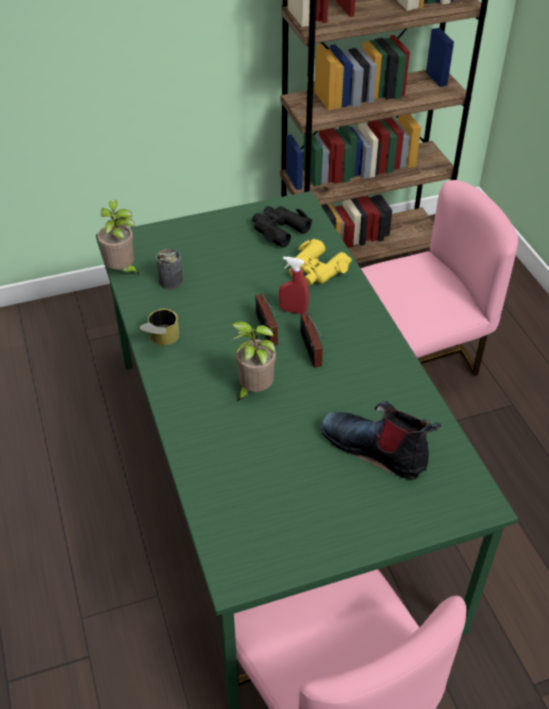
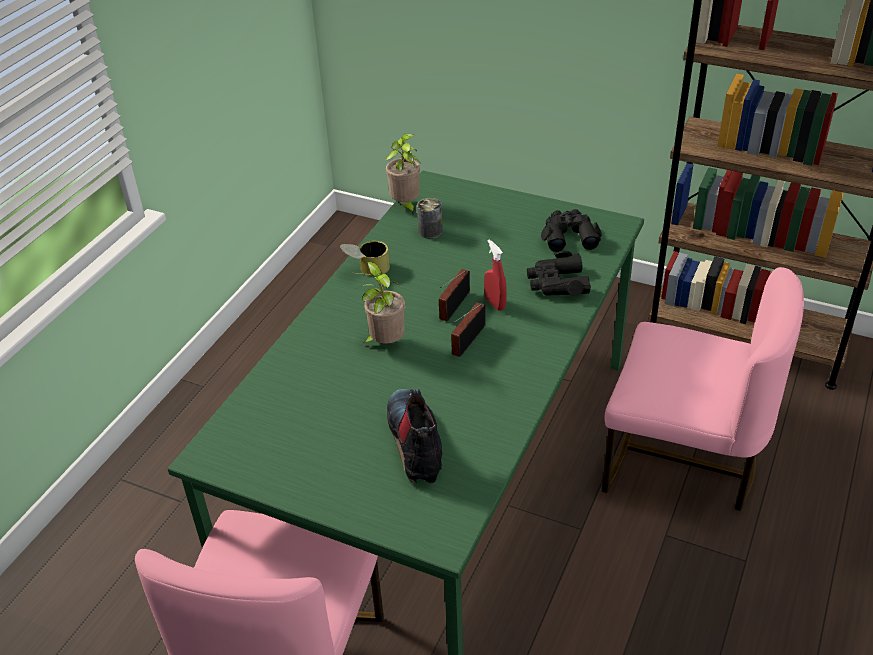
camera: 45 degrees right, 5 degrees down
yellow binoculars [289,239,352,286] -> black binoculars [527,251,591,296]

